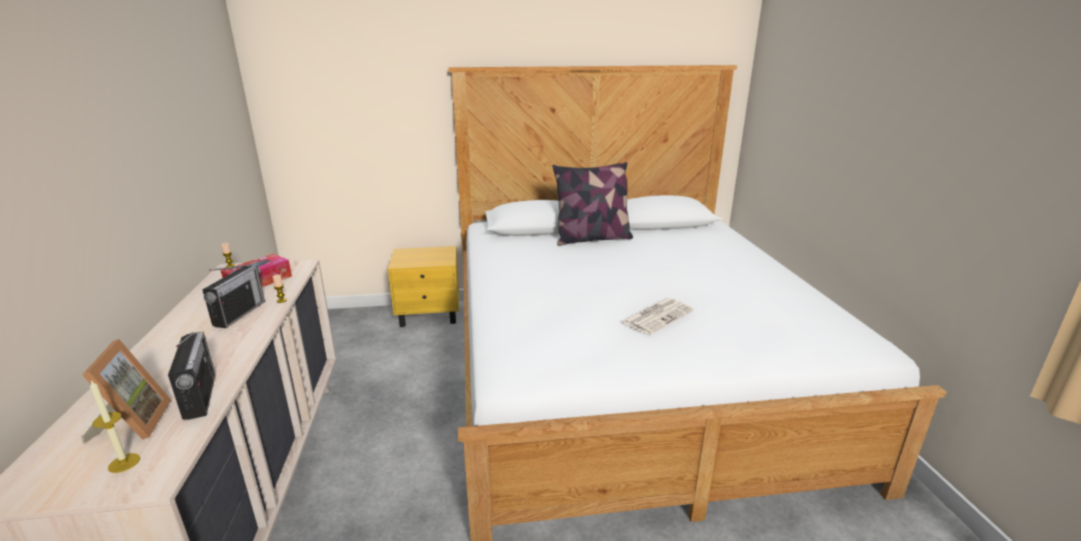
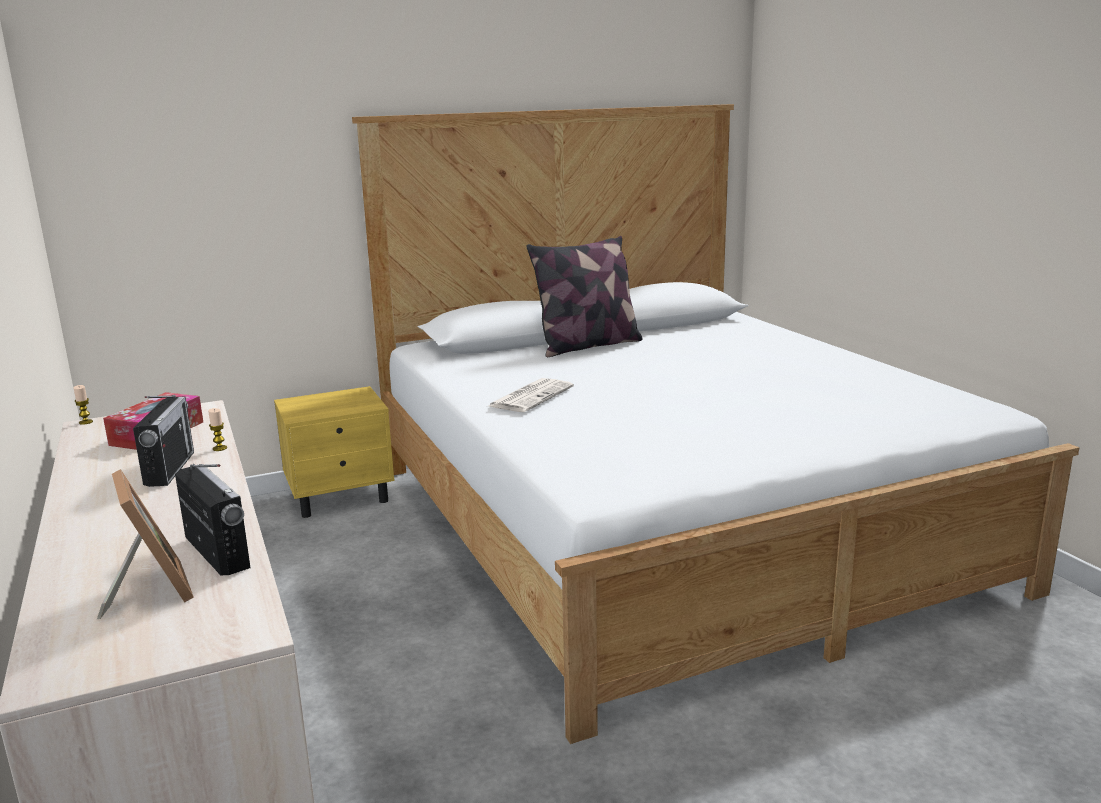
camera: 15 degrees left, 5 degrees down
candle [90,380,140,473] -> none
newspaper [621,298,694,335] -> newspaper moved to [488,378,574,412]

